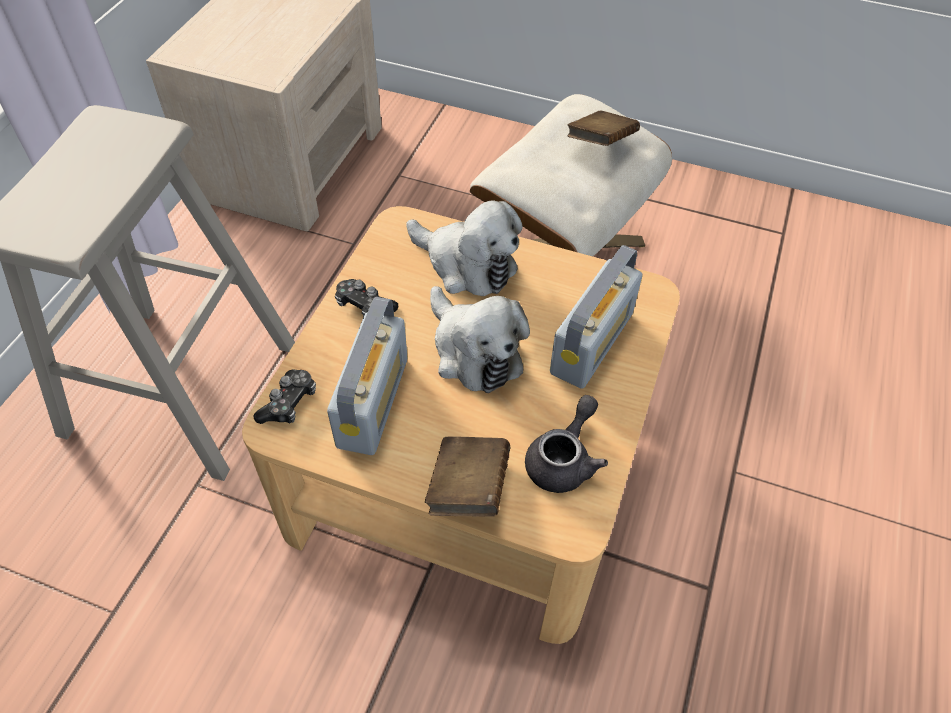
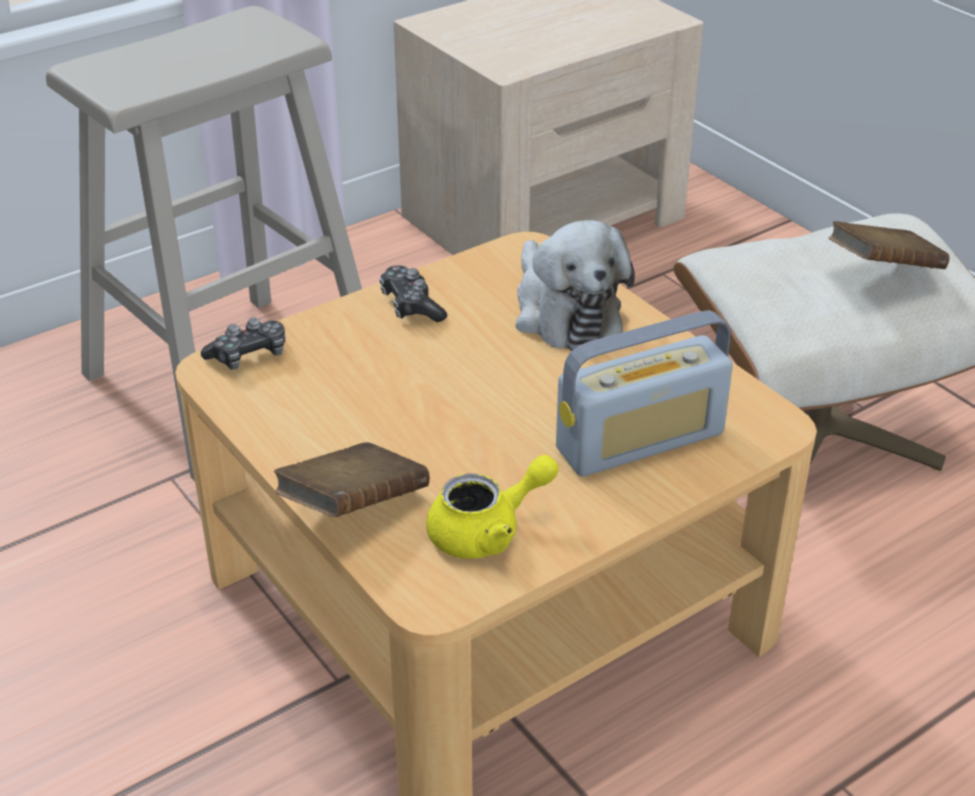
camera: 35 degrees right, 15 degrees down
radio [327,297,408,455] -> none
plush toy [430,286,530,393] -> none
grey teapot [525,395,608,493] -> yellow teapot [426,455,559,559]

